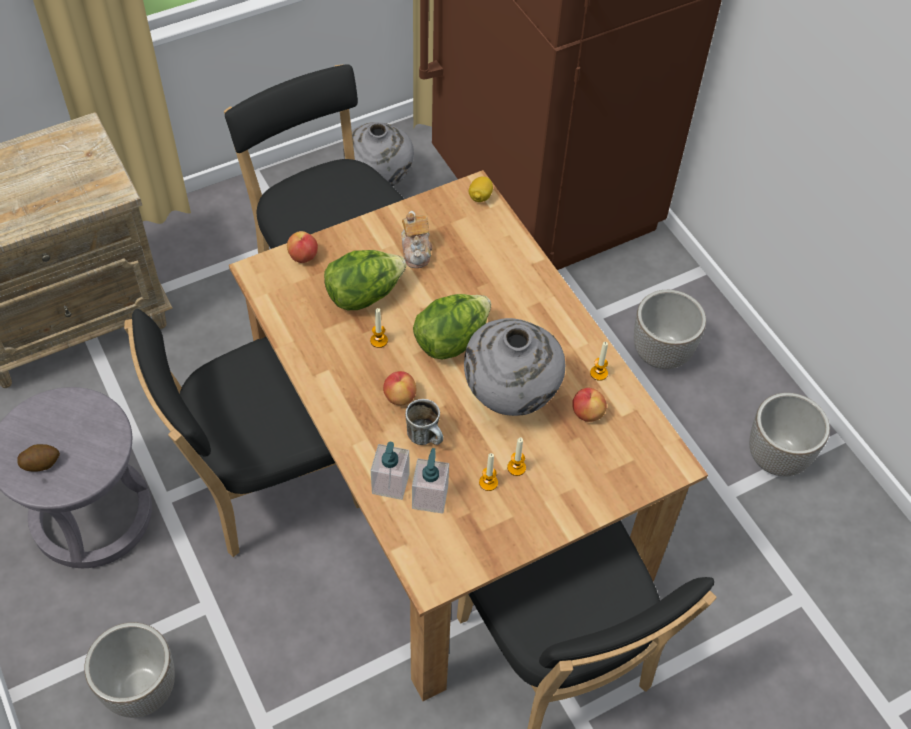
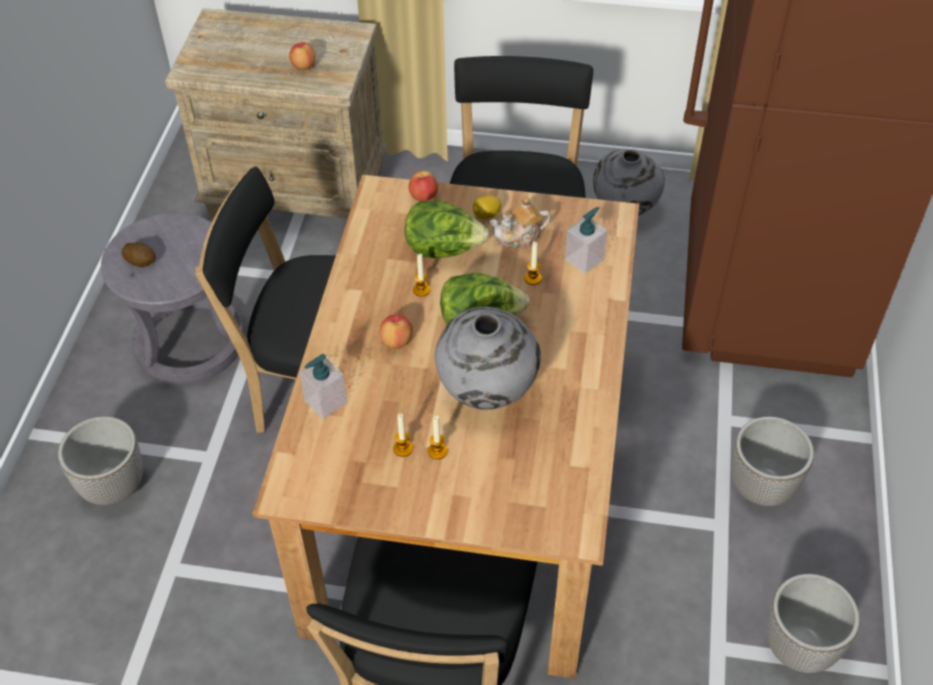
camera: 40 degrees right, 5 degrees down
teapot [401,211,432,268] -> teapot turned 45 degrees clockwise [489,197,550,248]
mug [405,399,443,445] -> none
soap dispenser [412,448,449,514] -> soap dispenser moved to [565,207,607,274]
lemon [469,176,493,202] -> lemon moved to [473,195,501,219]
apple [572,388,607,422] -> apple moved to [289,42,315,70]
candle [590,342,608,381] -> candle moved to [524,242,542,285]

